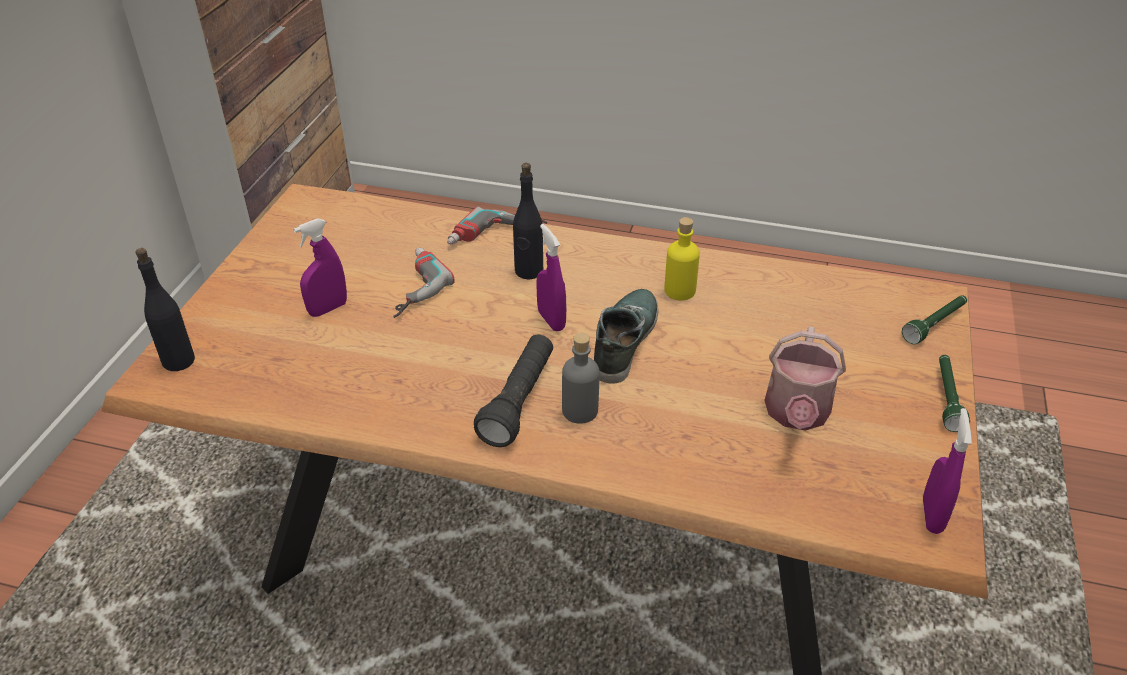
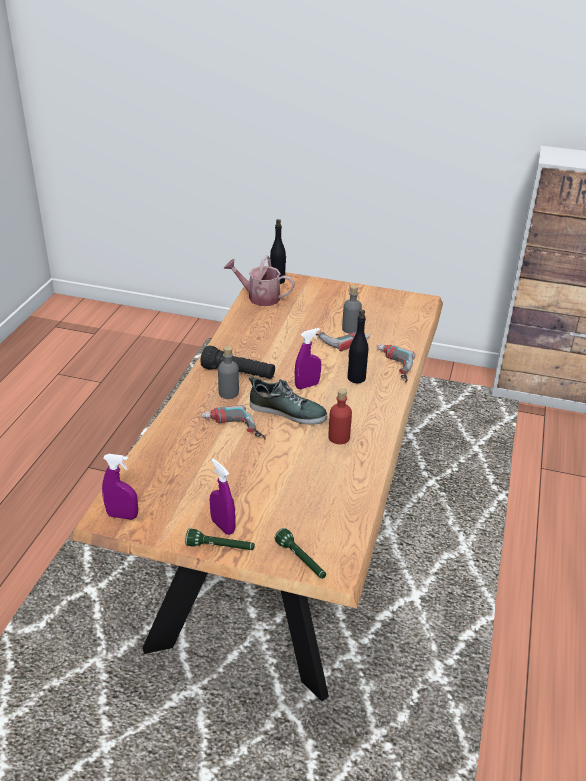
camera: 90 degrees right, 5 degrees down
purple spray bottle [293,218,347,317] -> purple spray bottle moved to [210,459,236,535]
yellow bottle [664,217,700,300] -> red bottle [328,388,352,444]
watering can [764,326,846,431] -> watering can moved to [224,255,295,306]
none -> power drill [201,405,266,440]
none -> grey bottle [342,285,362,334]

